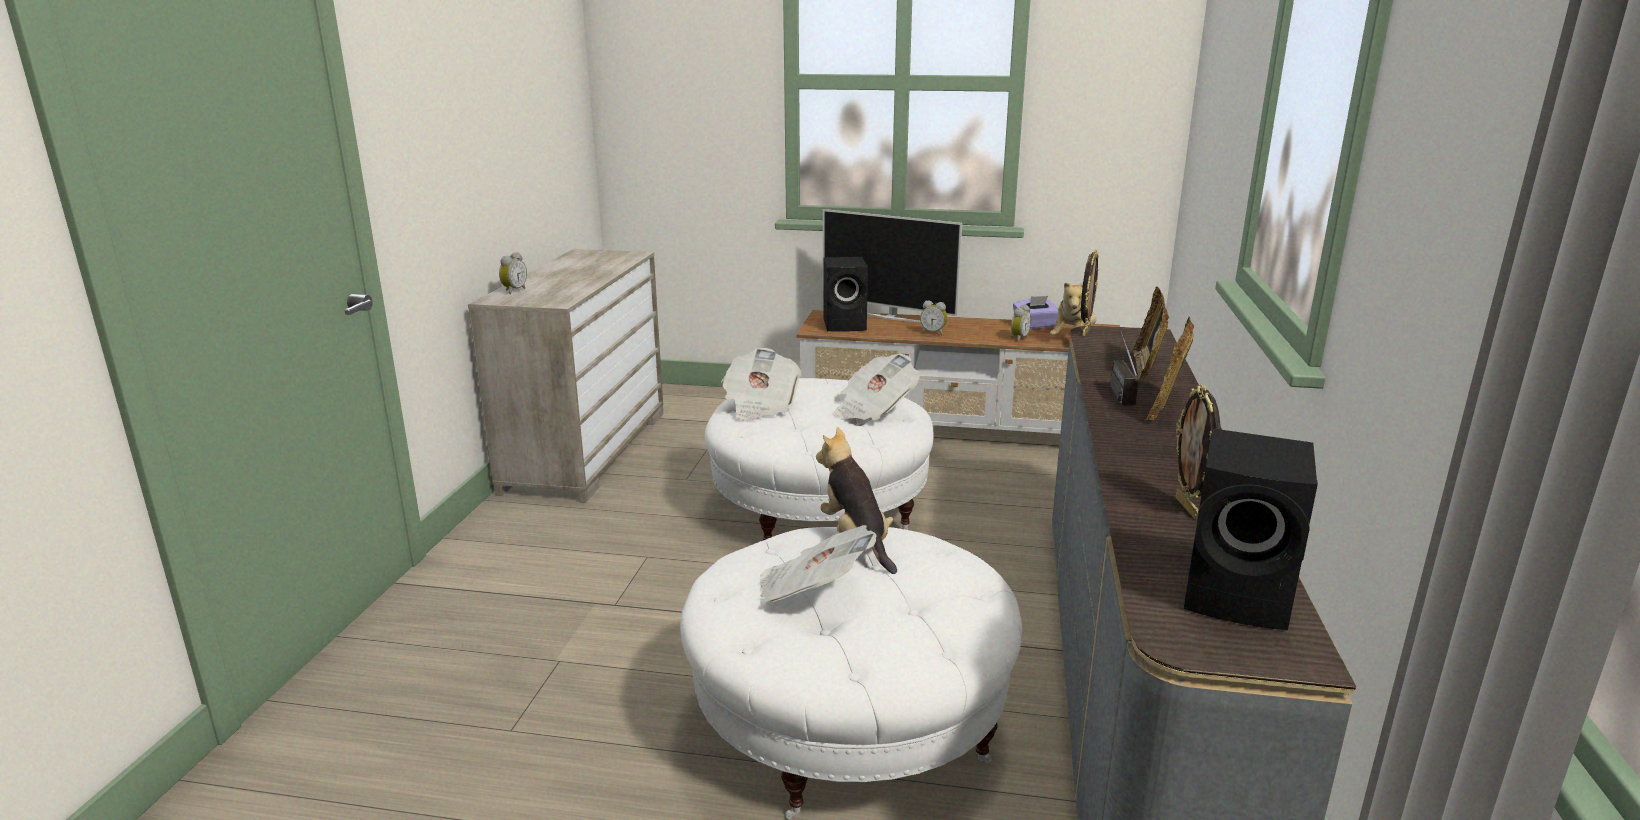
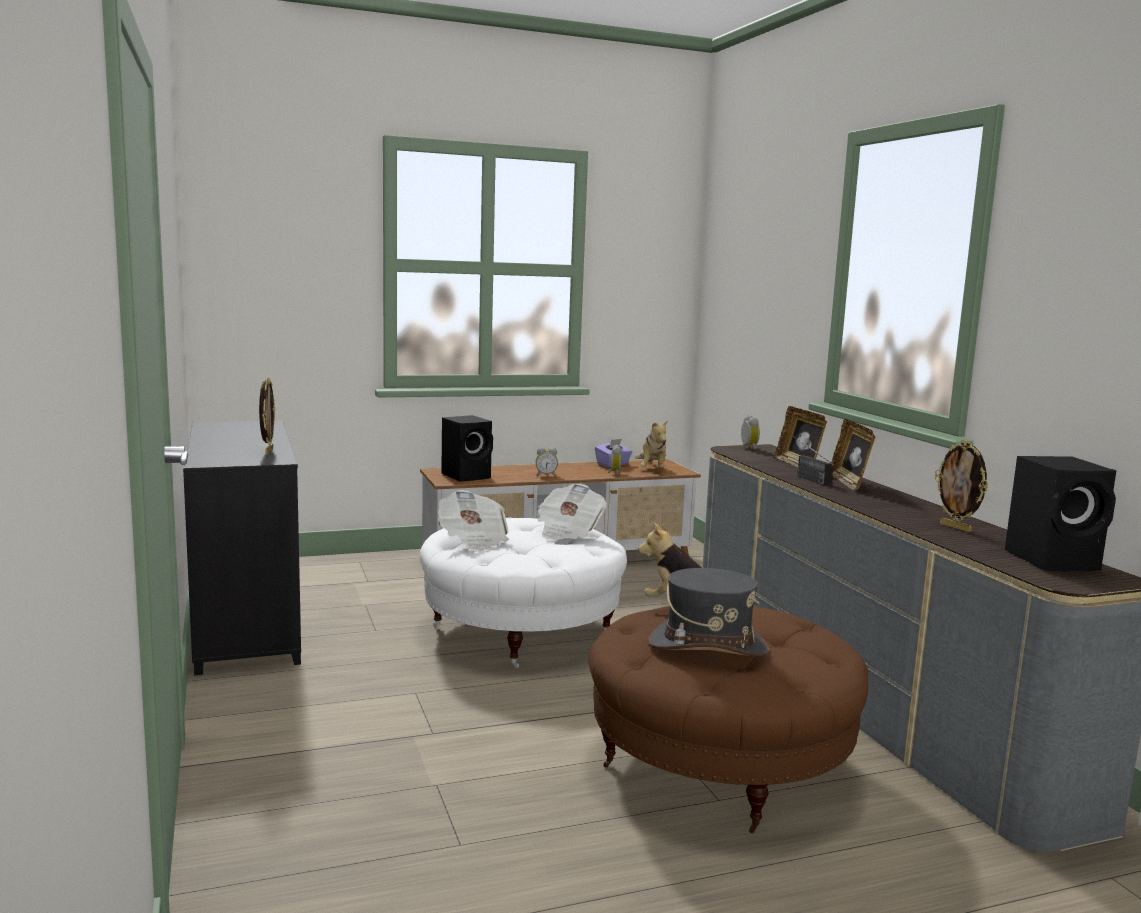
camera: 30 degrees left, 10 degrees down
beige dresser [468,249,663,503] -> black dresser [183,421,301,675]
alarm clock [499,252,527,294] -> alarm clock moved to [741,415,760,450]
white ottoman [680,527,1022,819] -> brown ottoman [588,606,868,833]
newspaper [760,525,876,604] -> grey hat [648,568,770,657]
television [823,209,962,323] -> none
picture frame [1081,250,1099,336] -> picture frame moved to [259,377,275,454]

